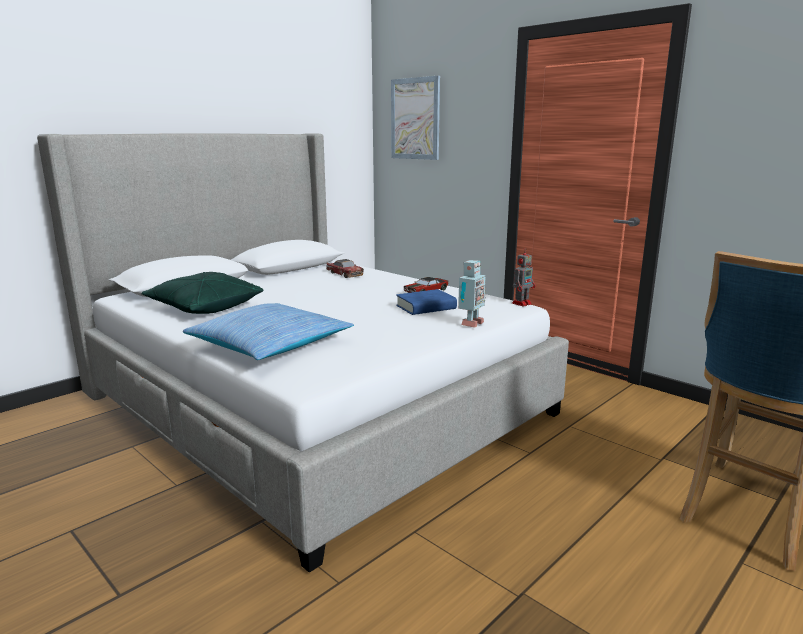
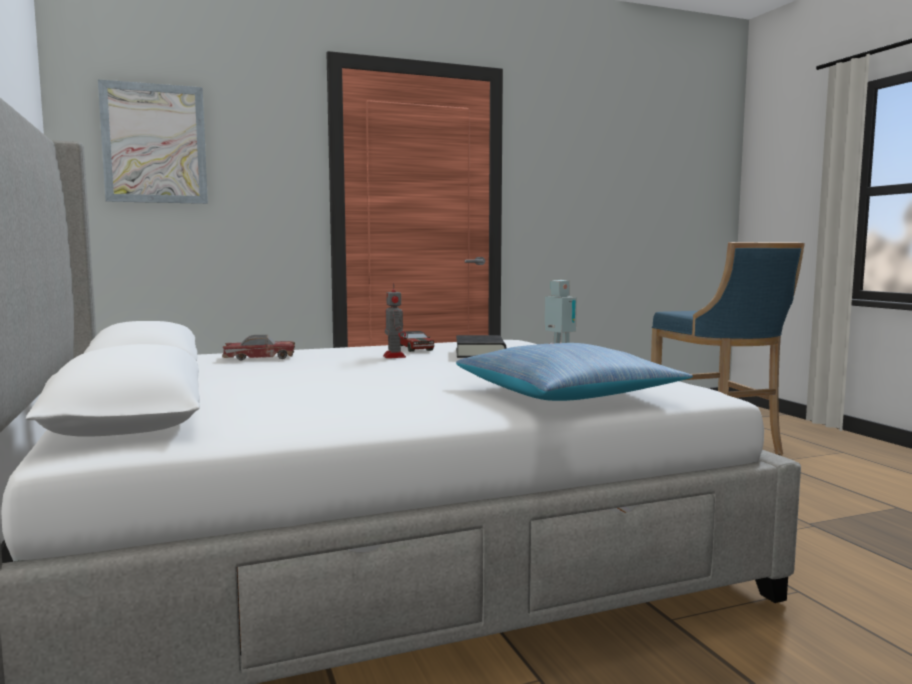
camera: 65 degrees left, 10 degrees down
green pillow [141,272,264,314] -> none
blue book [396,289,457,315] -> black book [456,335,506,358]
toy robot [512,252,536,307] -> toy robot moved to [383,283,406,358]

